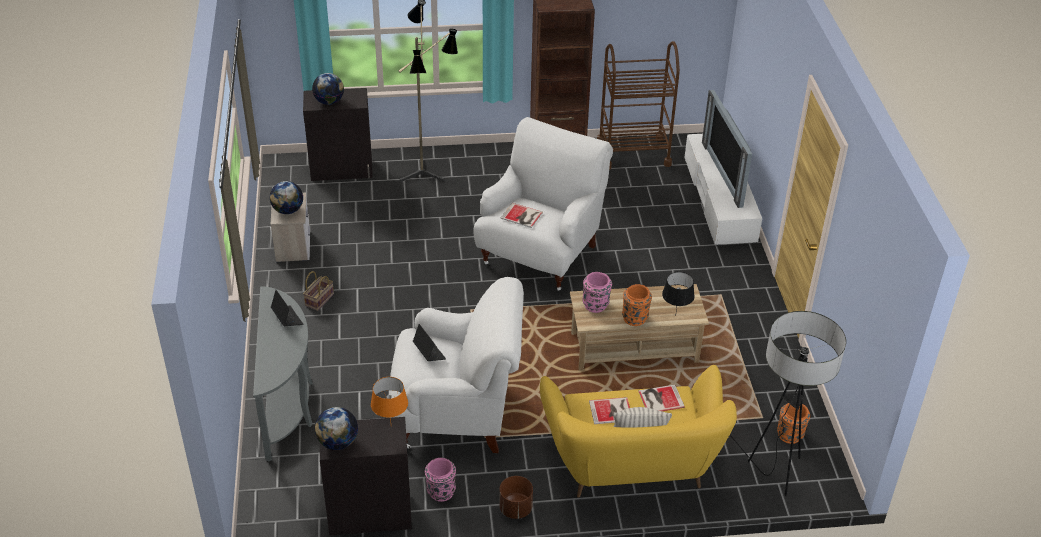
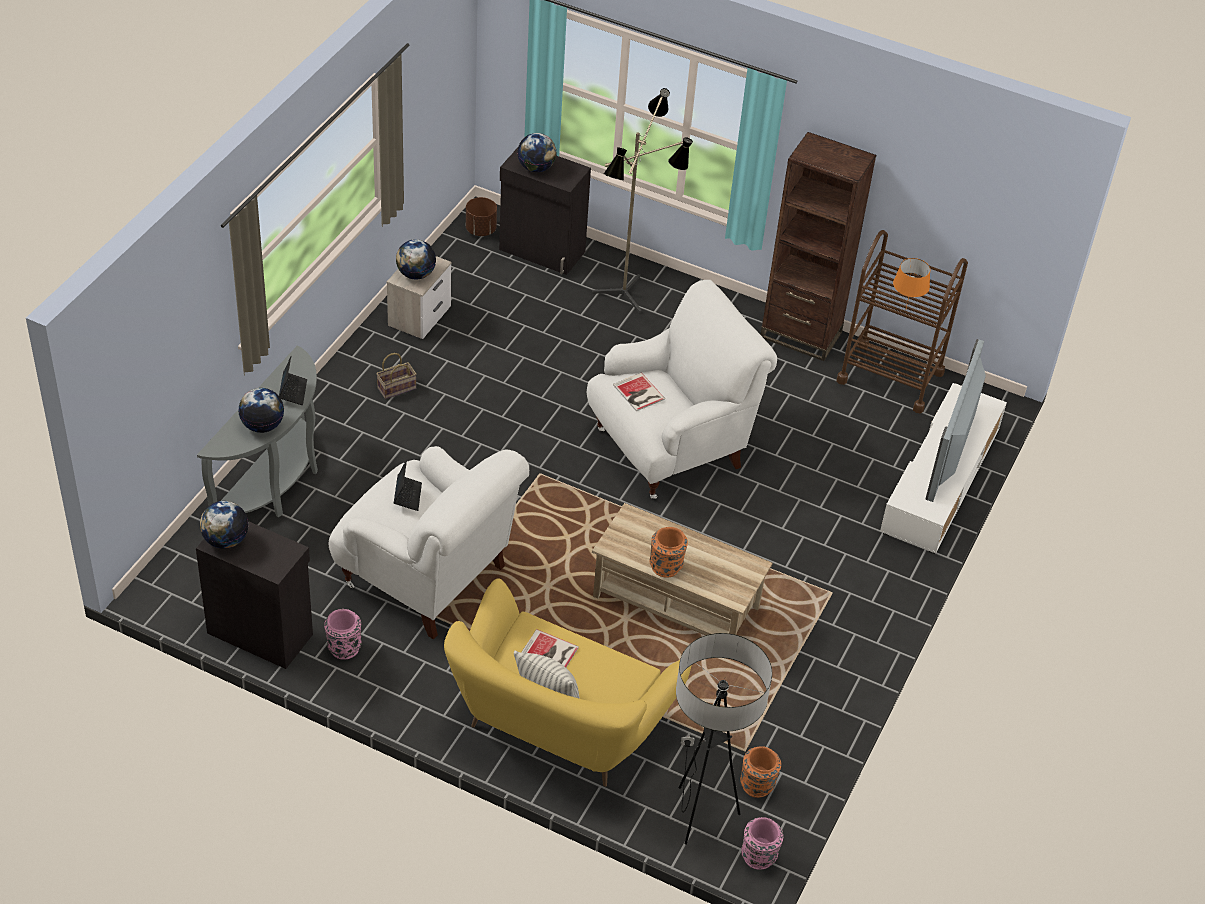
camera: 30 degrees right, 5 degrees up
orange table lamp [371,377,408,421] -> orange table lamp moved to [893,258,930,308]
brown planter [499,476,533,519] -> brown planter moved to [466,197,497,236]
pink vase [582,272,612,313] -> pink vase moved to [741,817,783,869]
book [638,385,685,411] -> none
black table lamp [662,272,694,317] -> none
none -> globe [239,388,284,433]

